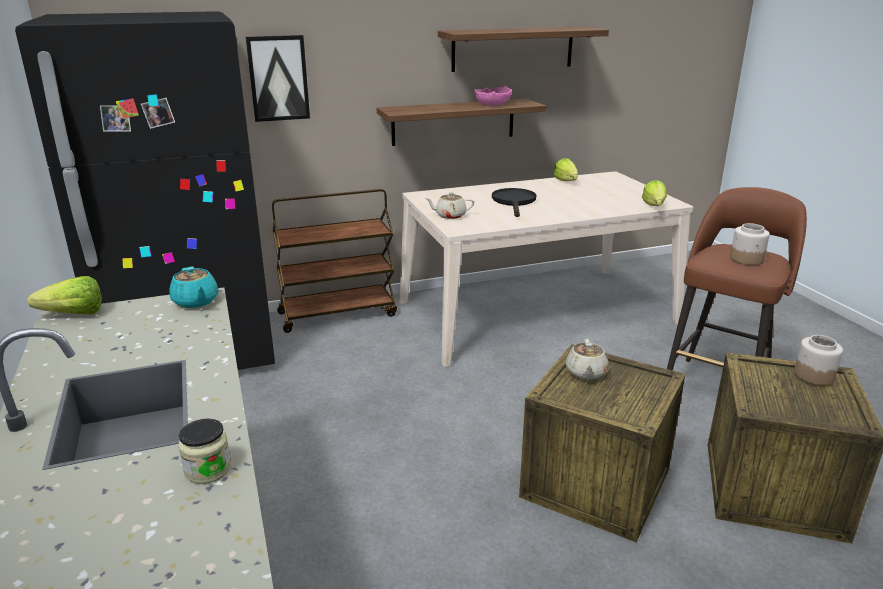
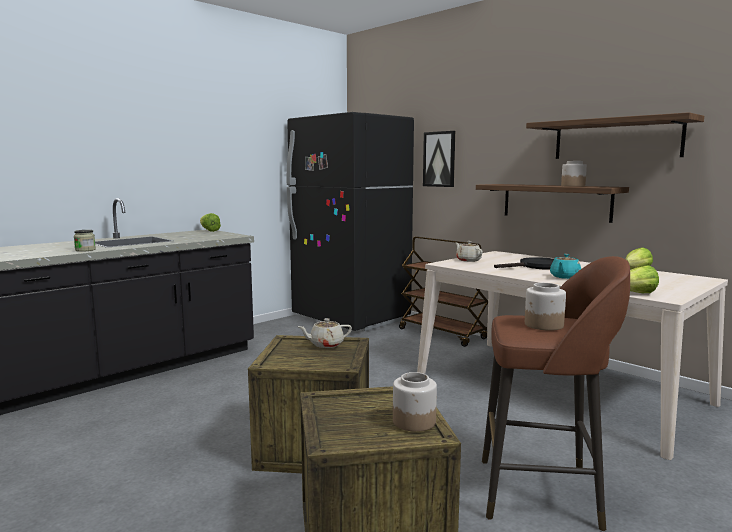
camera: 65 degrees right, 15 degrees down
turquoise teapot [169,267,219,308] -> turquoise teapot moved to [550,254,581,279]
pink bowl [474,86,512,106] -> jar [561,161,587,187]

